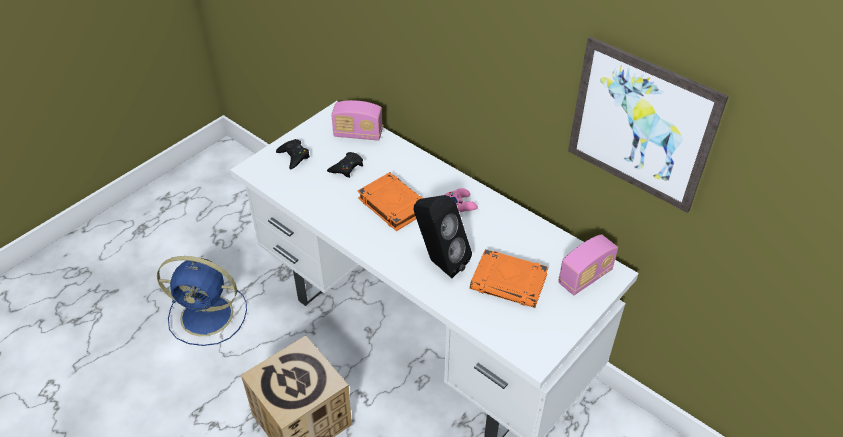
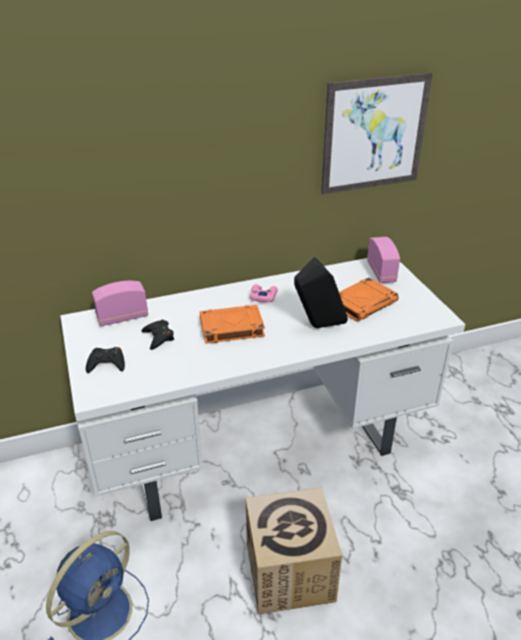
camera: 60 degrees left, 10 degrees down
radio [331,100,383,141] -> radio turned 150 degrees counterclockwise [92,281,148,327]

